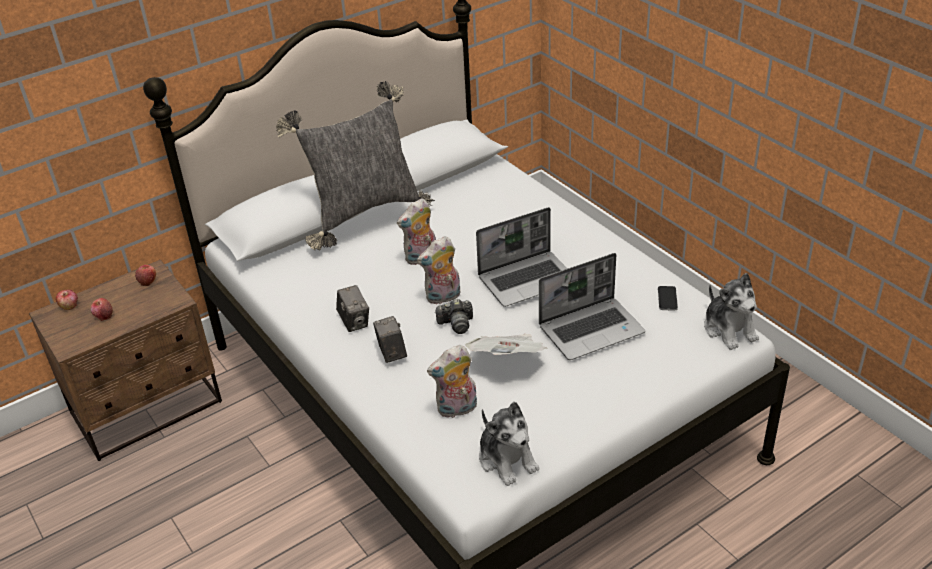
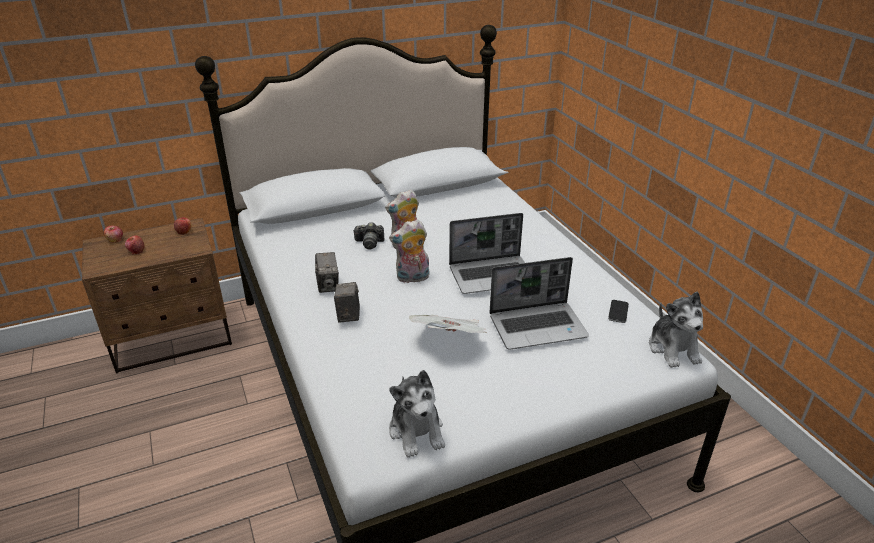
camera: 10 degrees right, 5 degrees down
pillow [276,81,434,251] -> none
plush toy [427,345,477,418] -> none
camera [435,299,473,334] -> camera moved to [353,222,384,250]

